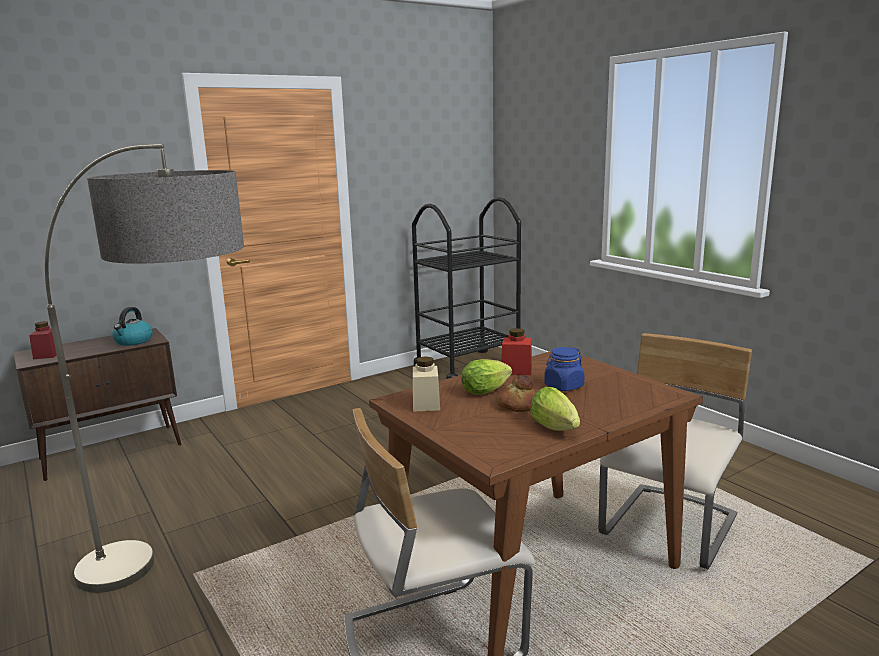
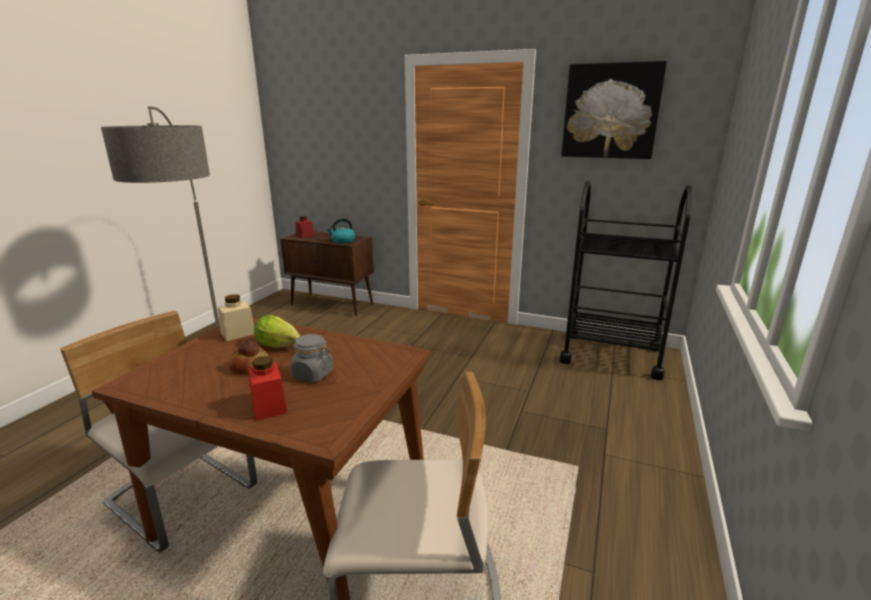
camera: 55 degrees right, 5 degrees up
red jar [501,328,532,375] -> red jar moved to [248,356,287,421]
lettuce [531,387,580,431] -> none
blue jar [544,347,585,391] -> grey jar [290,334,333,382]
none -> picture [561,61,667,159]

